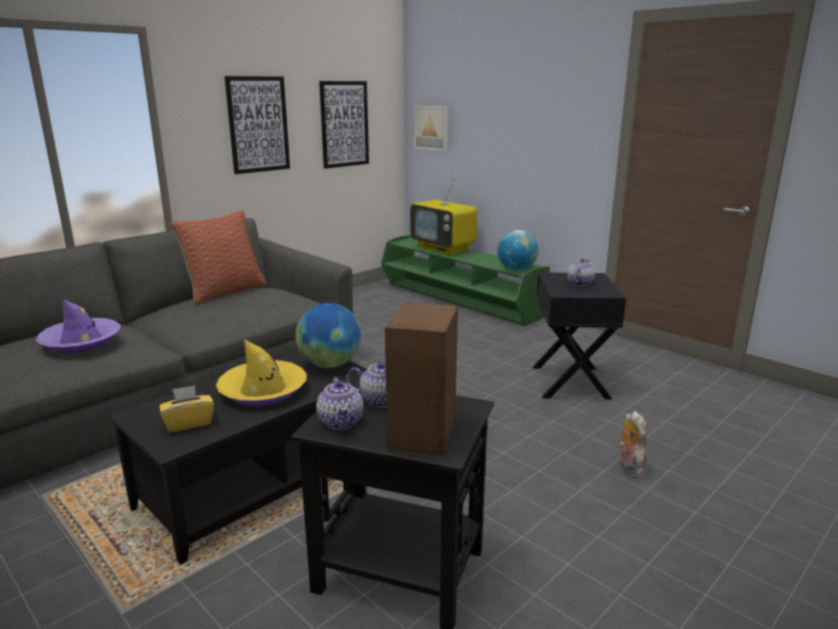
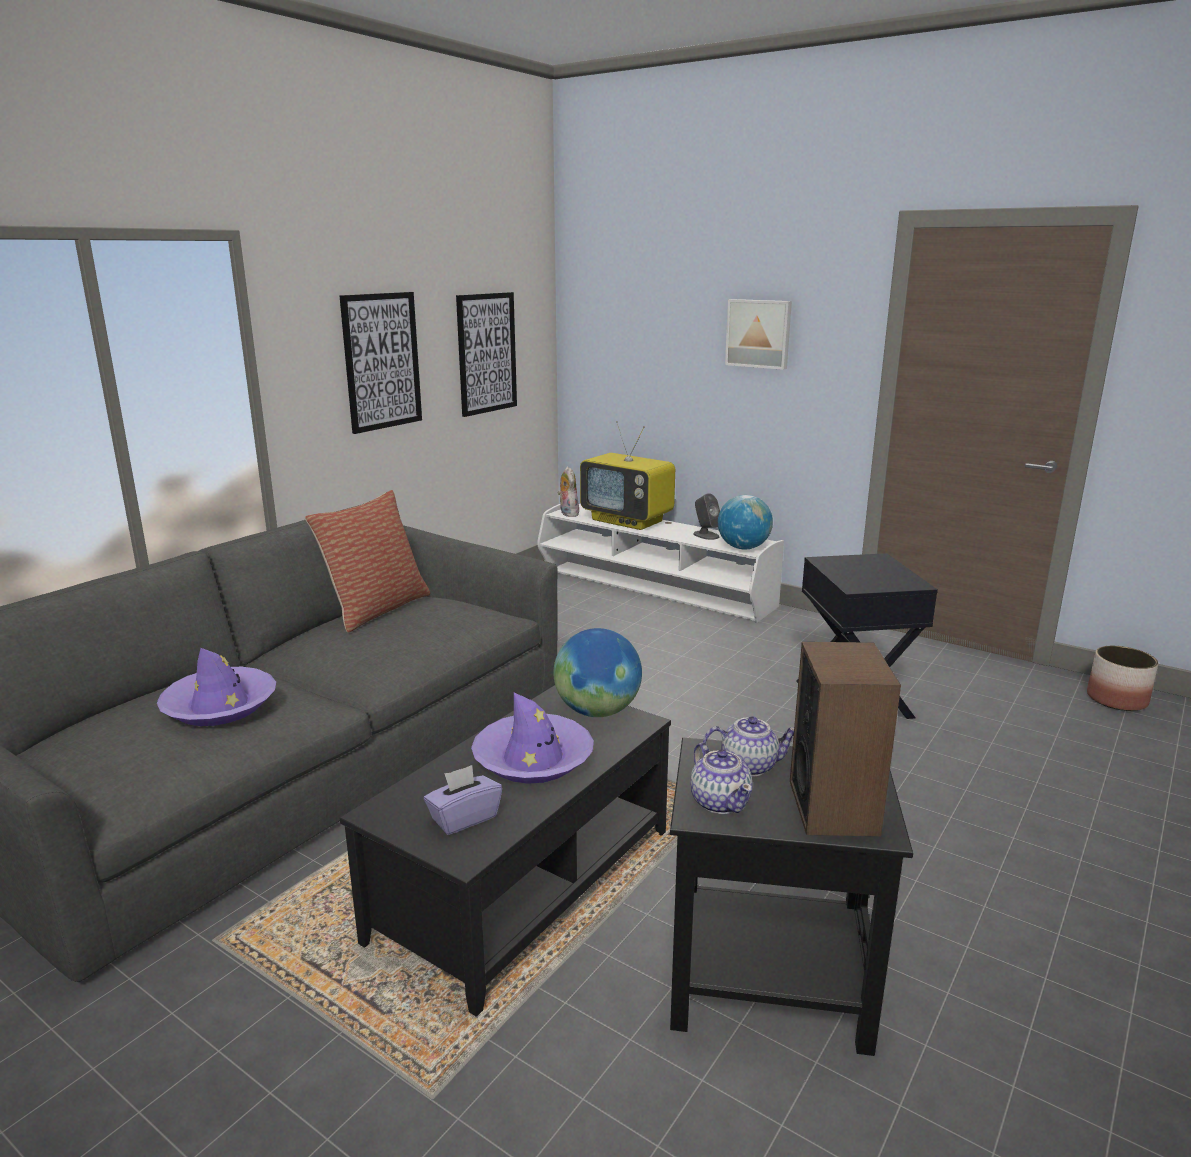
camera: 10 degrees left, 0 degrees up
yellow tissue box [160,385,214,432] -> purple tissue box [424,765,502,835]
yellow hat [216,340,307,406] -> purple hat [471,693,594,784]
green tv stand [381,235,550,326] -> white tv stand [537,504,784,623]
picture [415,106,449,151] -> picture moved to [725,299,792,370]
teapot [567,258,595,286] -> none
plush toy [619,411,647,478] -> plush toy moved to [558,467,579,517]
none -> grey speaker [693,493,720,540]
none -> planter [1087,646,1158,711]

